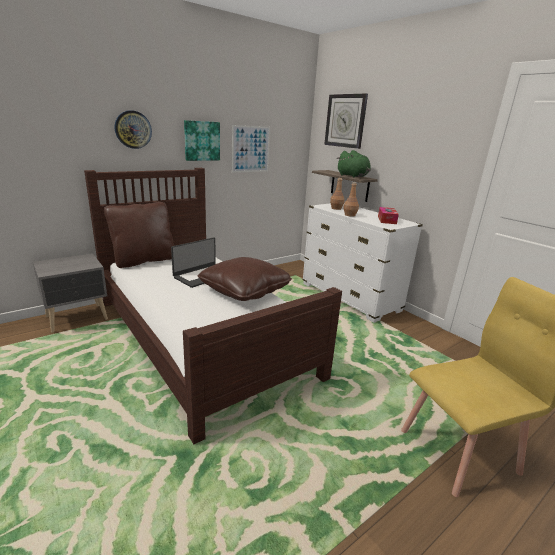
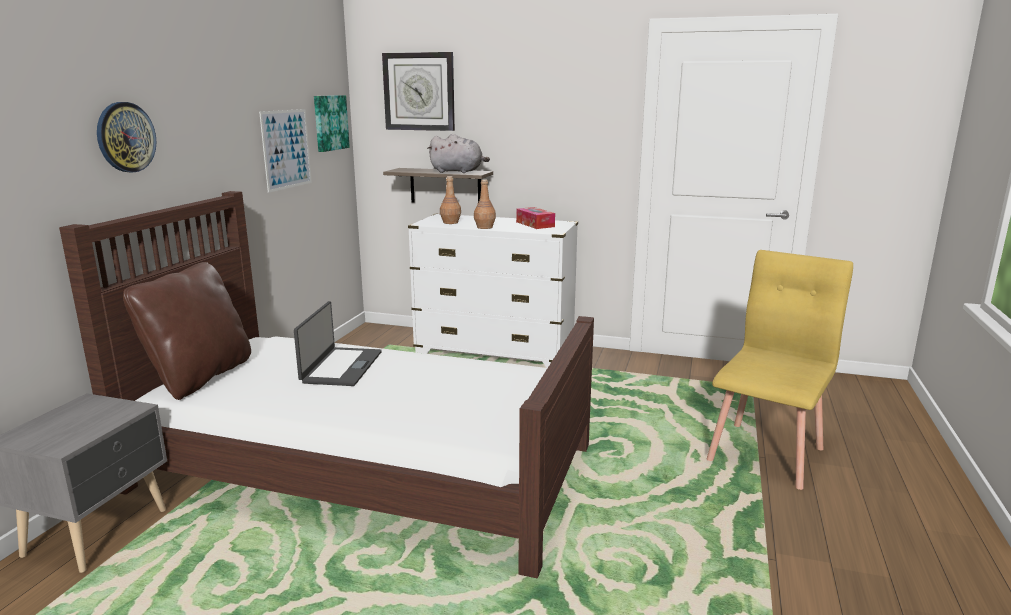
camera: 35 degrees left, 5 degrees down
picture [184,120,220,161] -> picture moved to [314,95,350,152]
brown pillow [198,257,292,301] -> none
green plush toy [336,150,371,178] -> grey plush toy [427,134,490,173]

